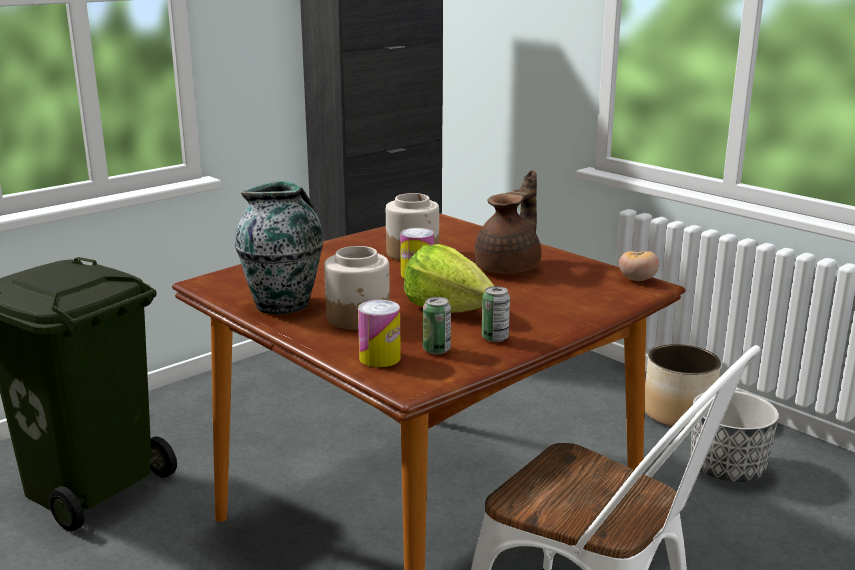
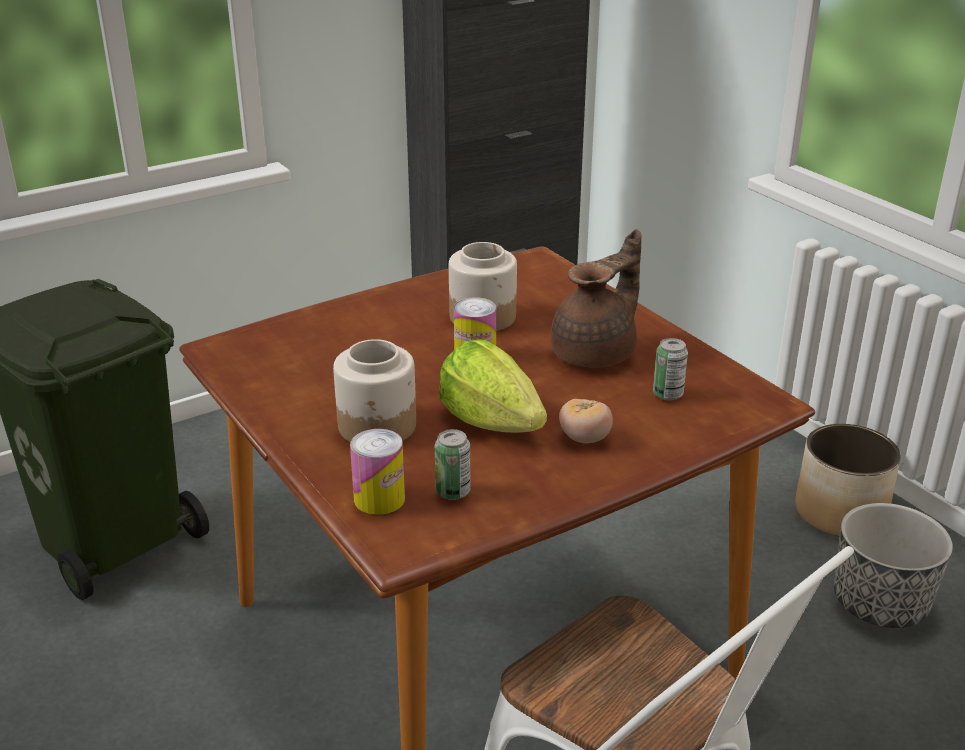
camera: 10 degrees right, 10 degrees up
vase [235,181,323,314] -> none
can [482,286,510,342] -> can moved to [653,338,688,401]
tomato [619,251,659,281] -> tomato moved to [559,399,613,443]

